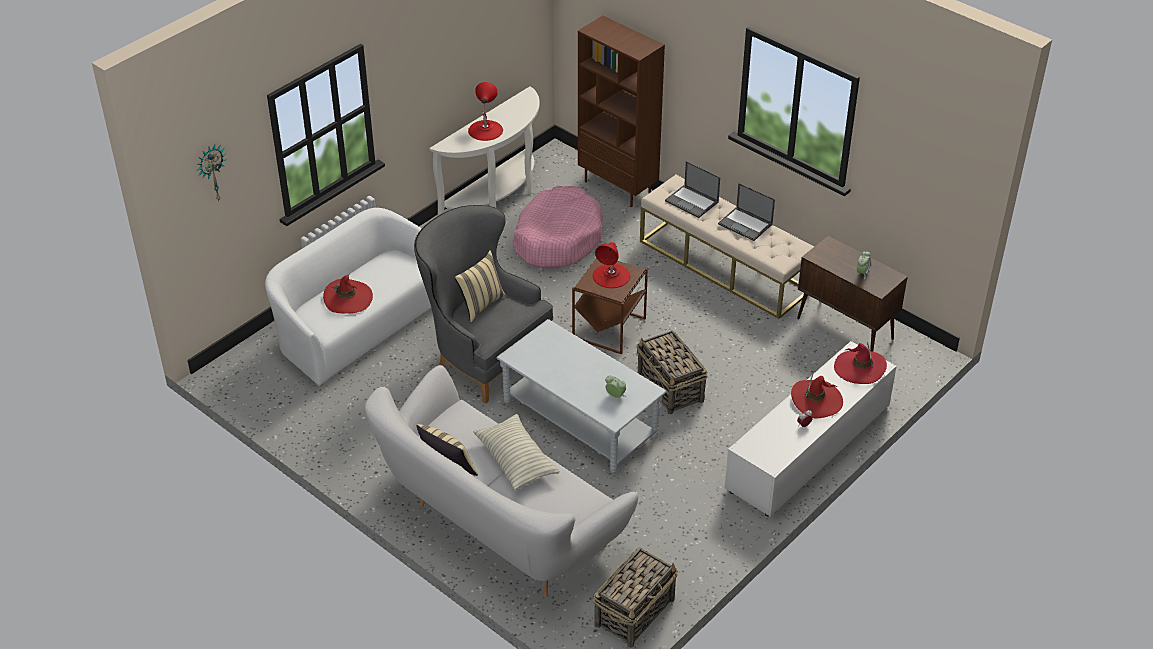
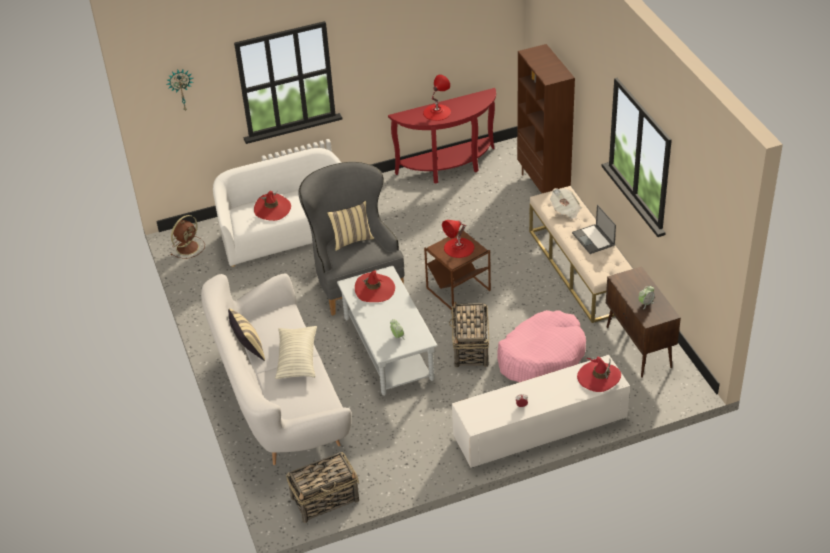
camera: 30 degrees right, 0 degrees up
white console table [429,86,540,216] -> red console table [388,88,496,183]
pink dog bed [512,186,603,267] -> pink dog bed moved to [497,310,586,382]
laptop [665,161,720,218] -> newspaper [550,188,582,220]
red hat [791,374,843,418] -> red hat moved to [355,269,395,302]
none -> brown fan [171,215,205,259]

